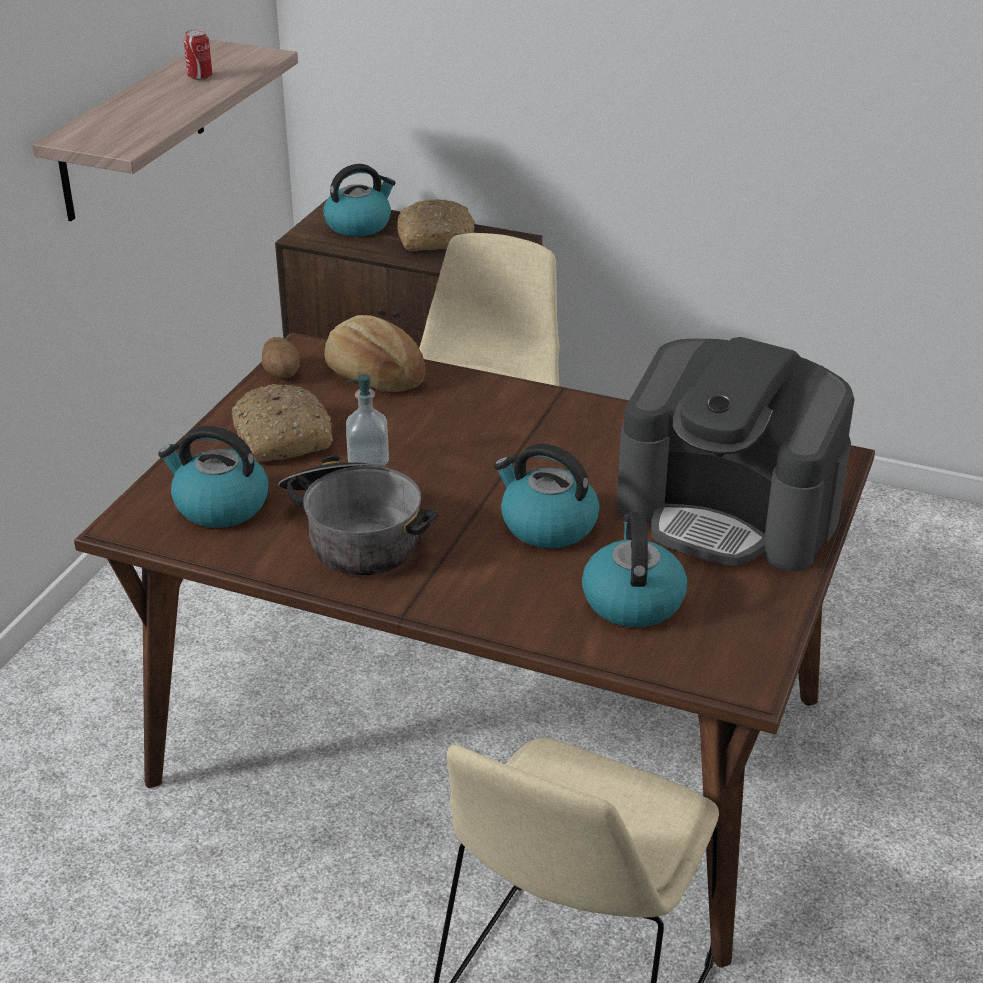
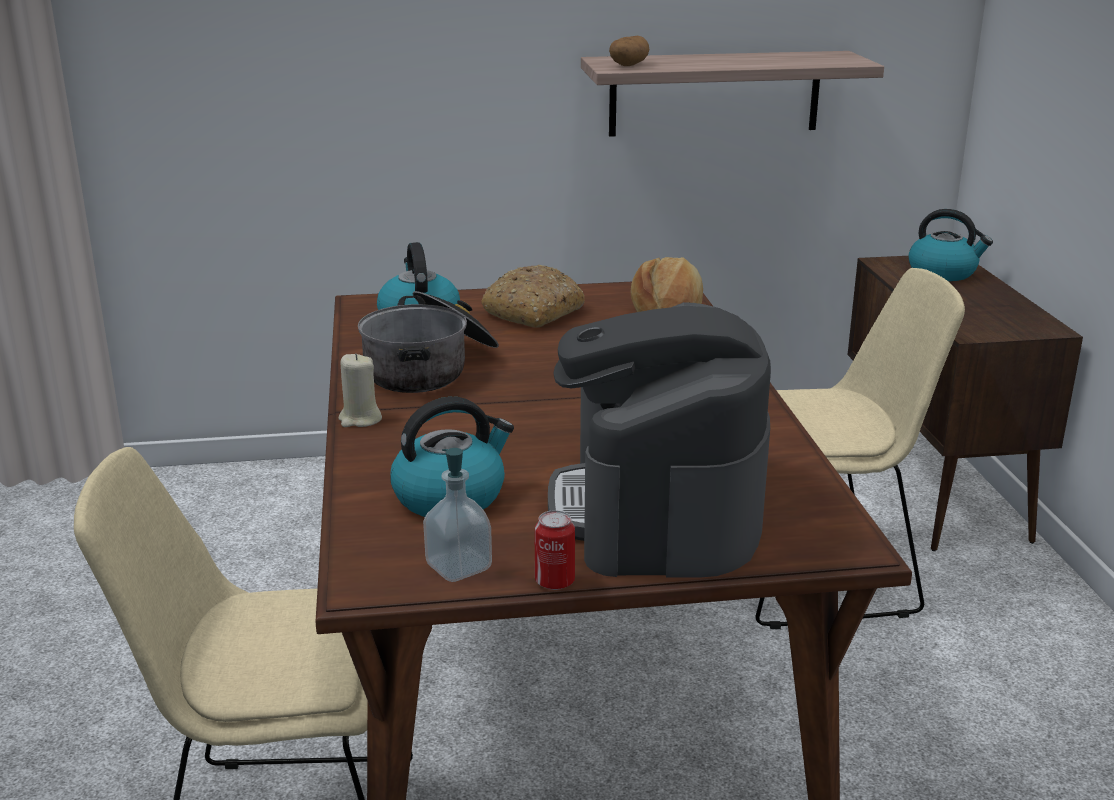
camera: 60 degrees right, 10 degrees down
can [184,29,212,80] -> can moved to [535,510,575,590]
potato [262,337,300,378] -> potato moved to [609,36,650,66]
soap dispenser [346,374,389,466] -> soap dispenser moved to [423,448,492,582]
bread [397,199,475,251] -> none
kettle [494,443,599,548] -> none
none -> beige candle [338,353,382,427]

